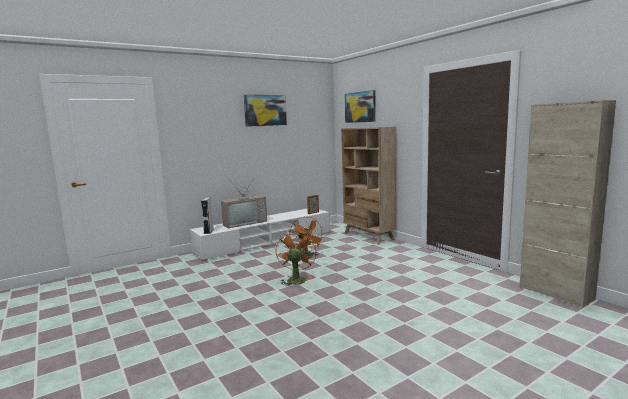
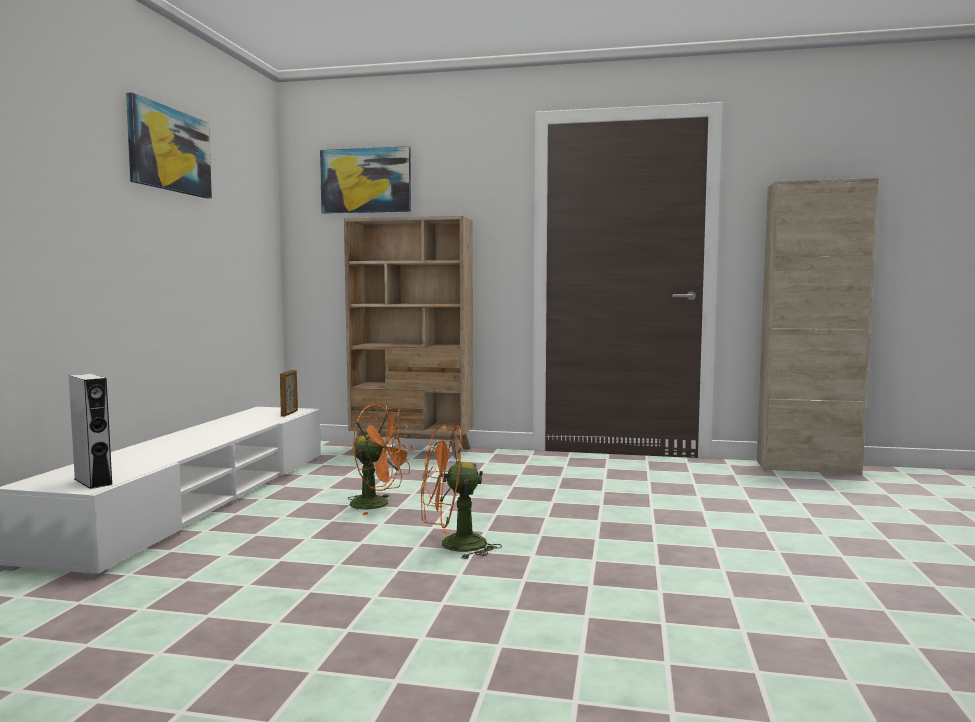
camera: 45 degrees left, 5 degrees down
television [221,176,267,228] -> none
orange fan [276,231,316,287] -> orange fan turned 60 degrees counterclockwise [421,424,502,559]

